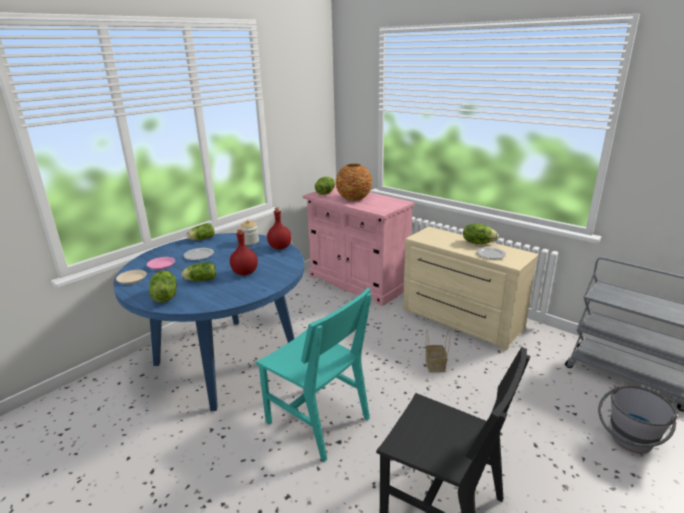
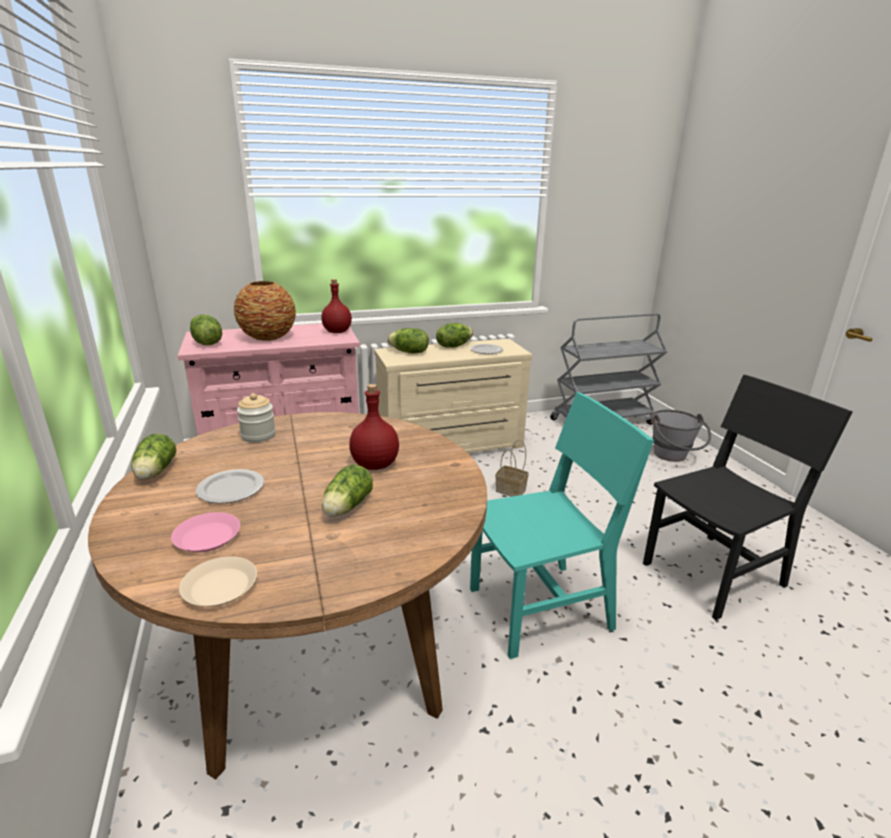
camera: 60 degrees left, 0 degrees up
blue dining table [113,233,304,411] -> brown dining table [88,412,487,780]
lettuce [149,271,177,303] -> lettuce moved to [387,328,429,353]
red bottle [267,207,292,250] -> red bottle moved to [321,279,352,333]

